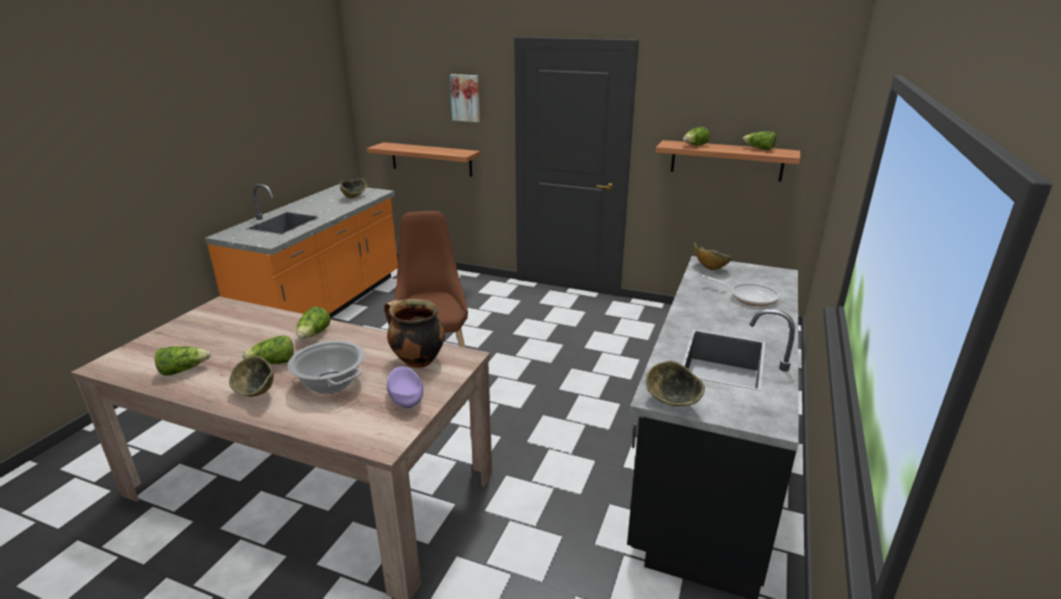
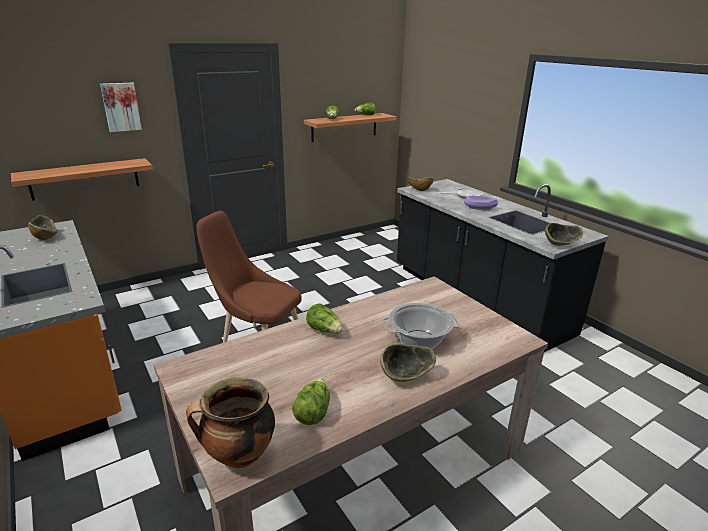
camera: 55 degrees left, 0 degrees up
lettuce [242,336,294,364] -> none
cooking pot [384,299,445,368] -> cooking pot moved to [186,377,275,468]
purple bowl [387,367,423,409] -> purple bowl moved to [464,195,498,210]

